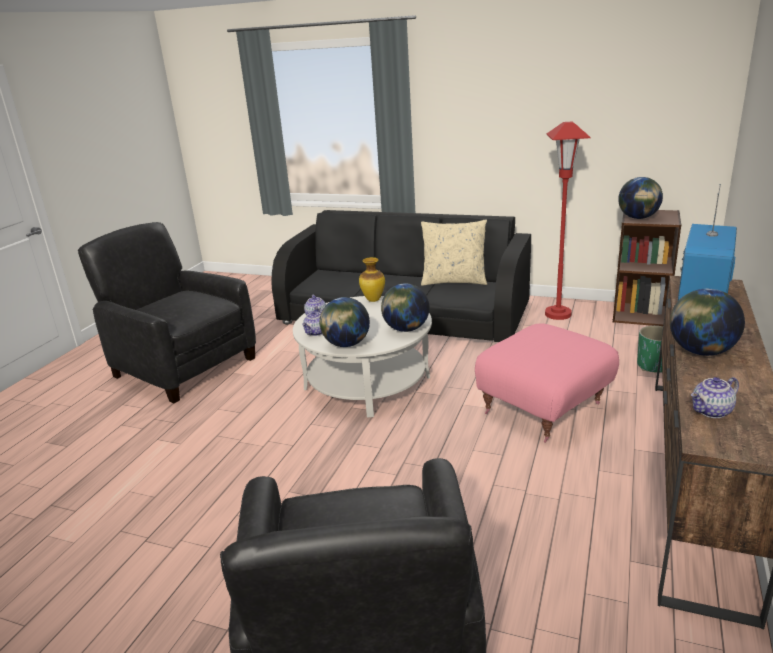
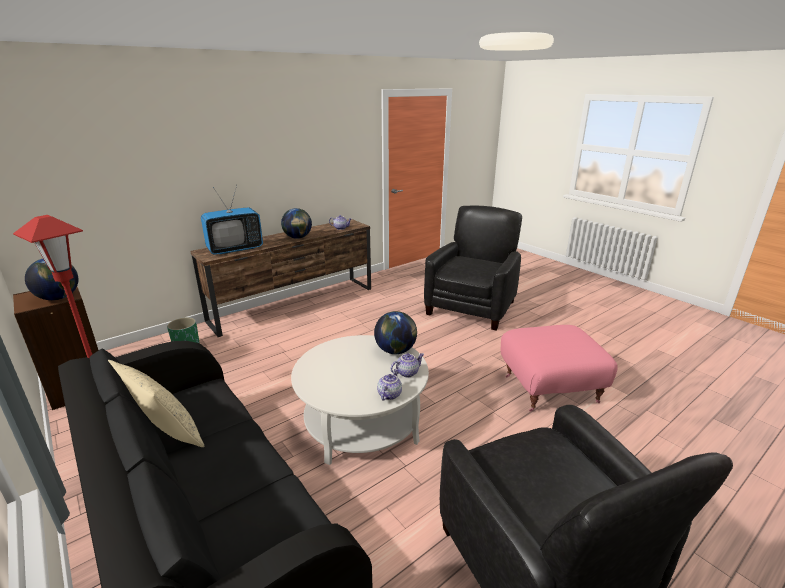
camera: 150 degrees left, 0 degrees up
vase [359,257,385,302] -> none
globe [381,283,430,332] -> none
pink ottoman [475,324,619,443] -> pink ottoman moved to [501,325,618,412]

